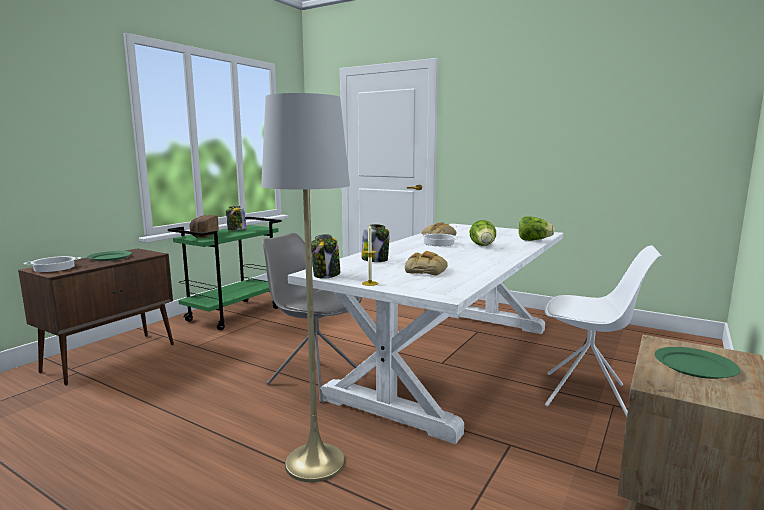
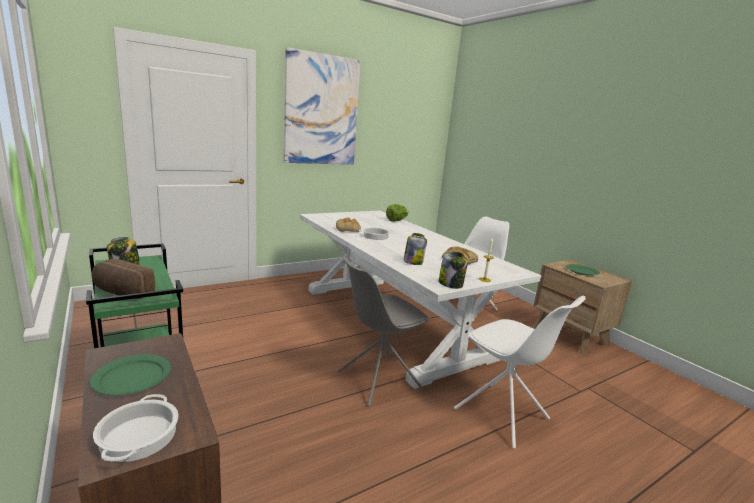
camera: 65 degrees left, 5 degrees up
grey floor lamp [261,93,350,482] -> white chair [454,296,586,449]
lettuce [470,220,496,246] -> none
none -> picture [284,47,361,164]

